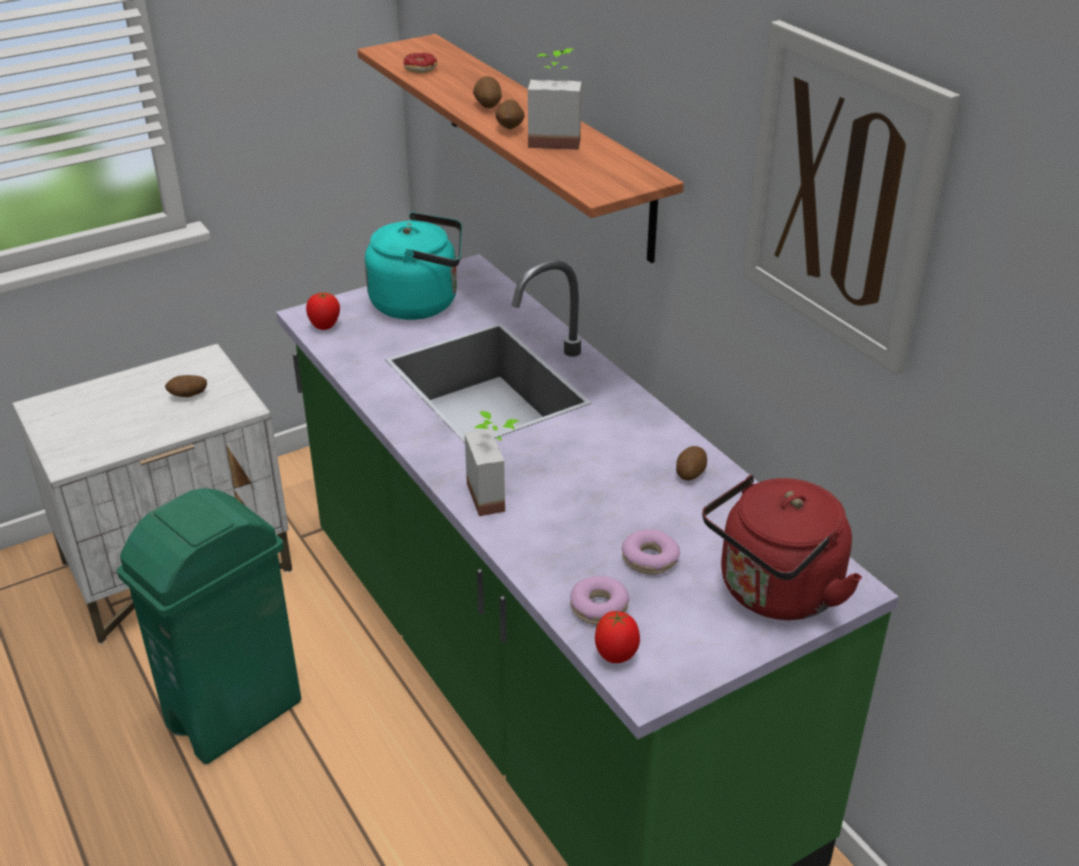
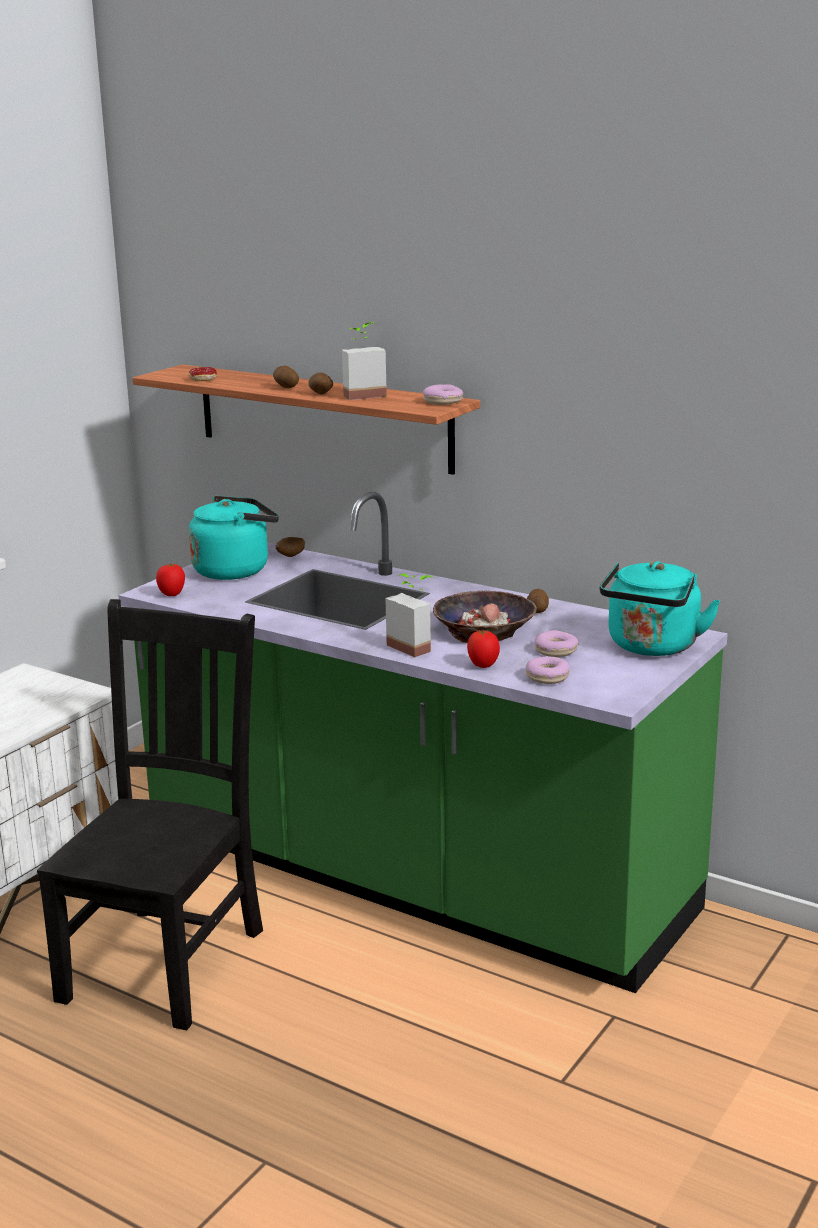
camera: 25 degrees left, 15 degrees down
green trash can [117,488,301,764] -> black chair [37,599,263,1030]
potato [165,375,207,397] -> potato moved to [275,537,305,557]
tomato [595,611,640,663] -> tomato moved to [467,630,500,668]
red kettle [702,475,862,620] -> turquoise kettle [600,561,720,656]
picture [744,20,960,375] -> none
none -> donut [423,384,463,405]
none -> bowl [433,591,537,643]

